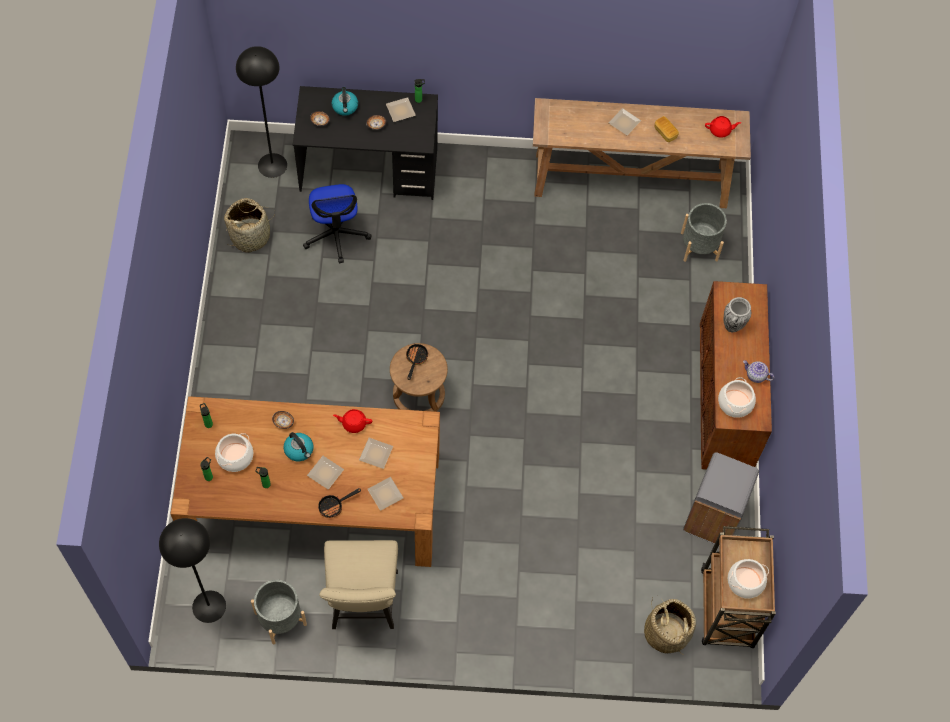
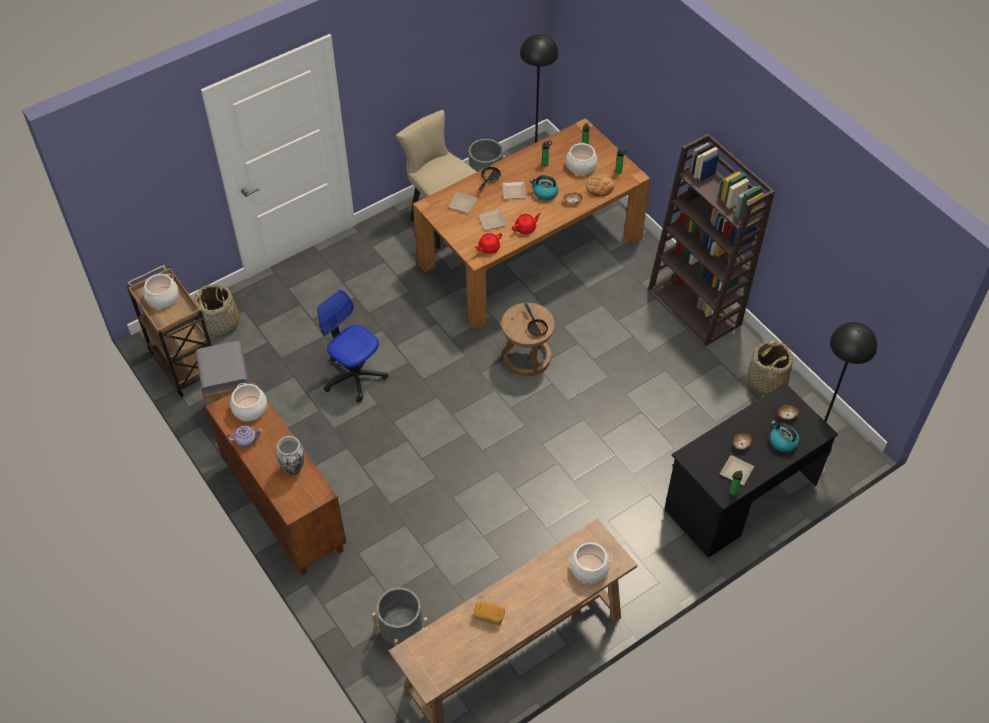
camera: 145 degrees right, 10 degrees down
office chair [303,184,372,264] -> office chair moved to [317,290,388,402]
plate [608,108,641,135] -> none
red teapot [705,116,741,138] -> red teapot moved to [474,233,502,254]
none -> cooking pot [569,542,612,583]
none -> bread [586,174,614,196]
none -> brown bookcase [648,133,775,346]

